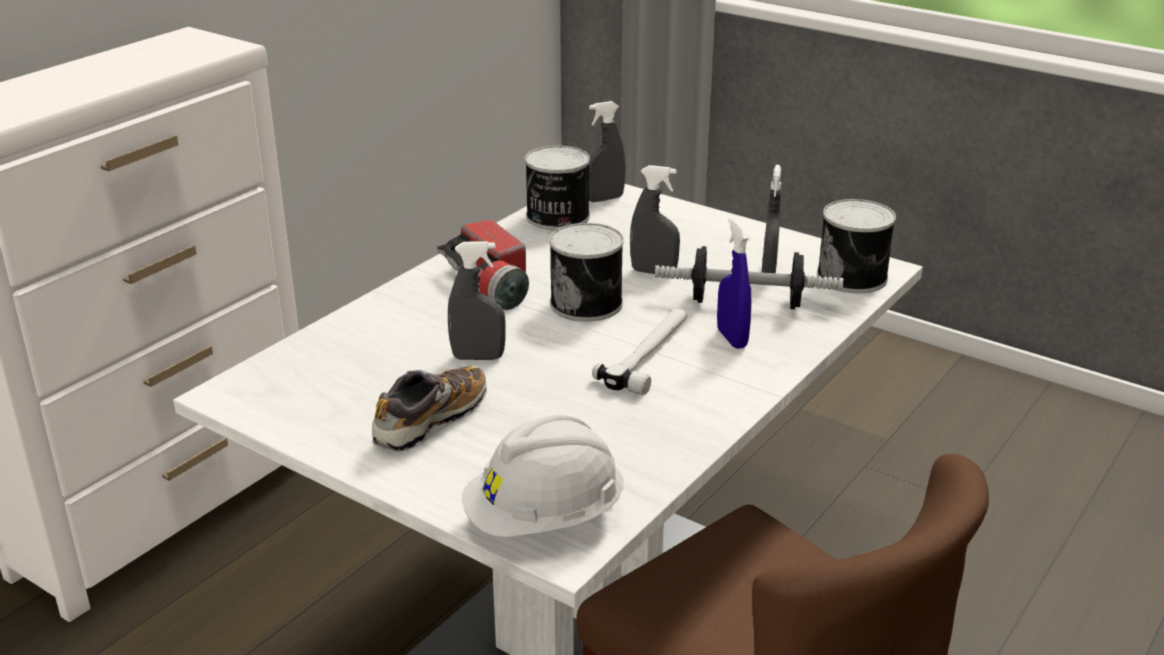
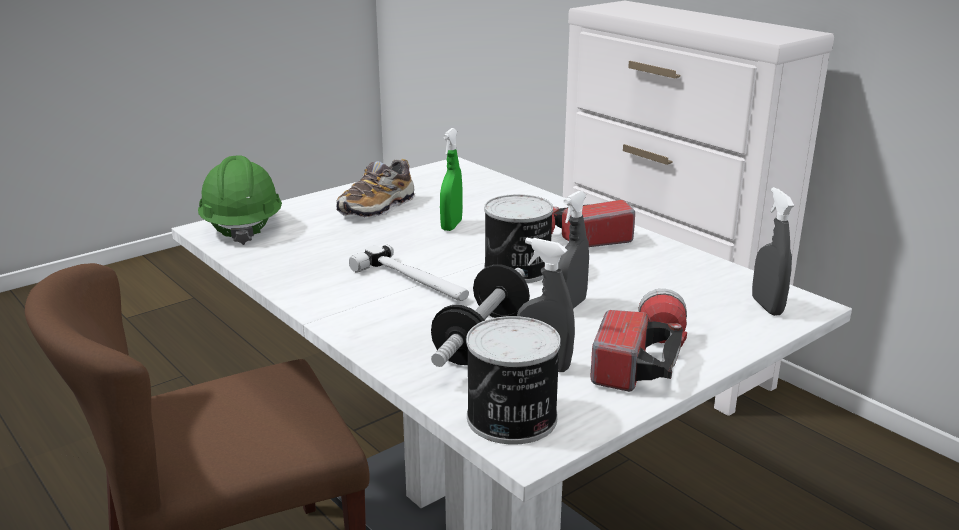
camera: 105 degrees right, 5 degrees down
shoe [371,366,487,452] -> shoe turned 75 degrees clockwise [336,159,415,217]
grey spray bottle [448,241,506,360] -> green spray bottle [440,128,463,231]
white hard hat [462,415,624,537] -> green hard hat [198,155,282,245]
can [525,146,590,230] -> none
blue spray bottle [717,217,752,349] -> none
none -> flashlight [590,288,687,392]

